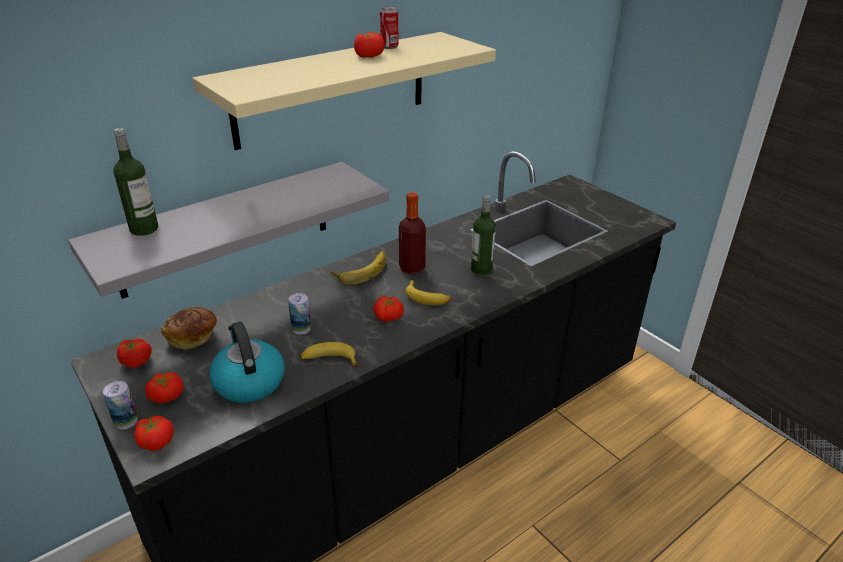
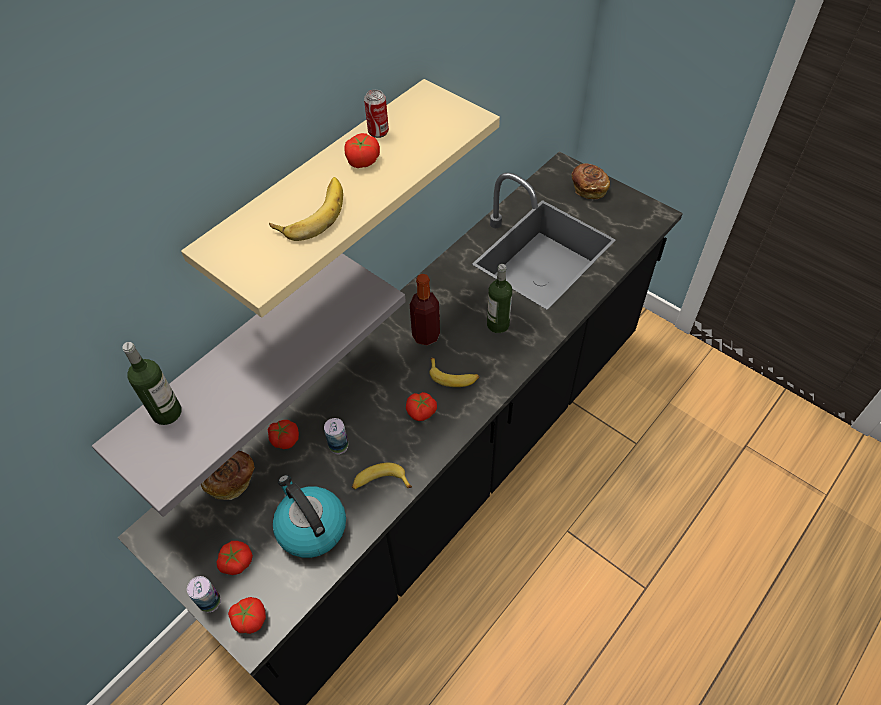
camera: 10 degrees left, 20 degrees up
tomato [117,338,152,368] -> tomato moved to [268,420,299,449]
banana [331,251,386,284] -> banana moved to [269,177,343,241]
none -> bread [572,164,610,199]

